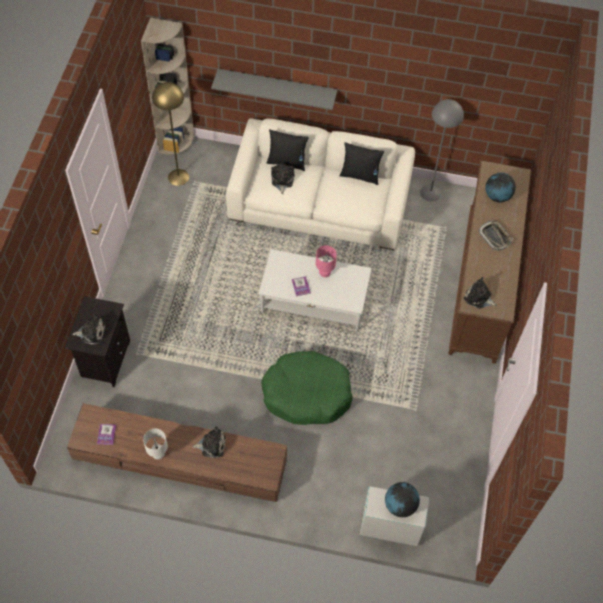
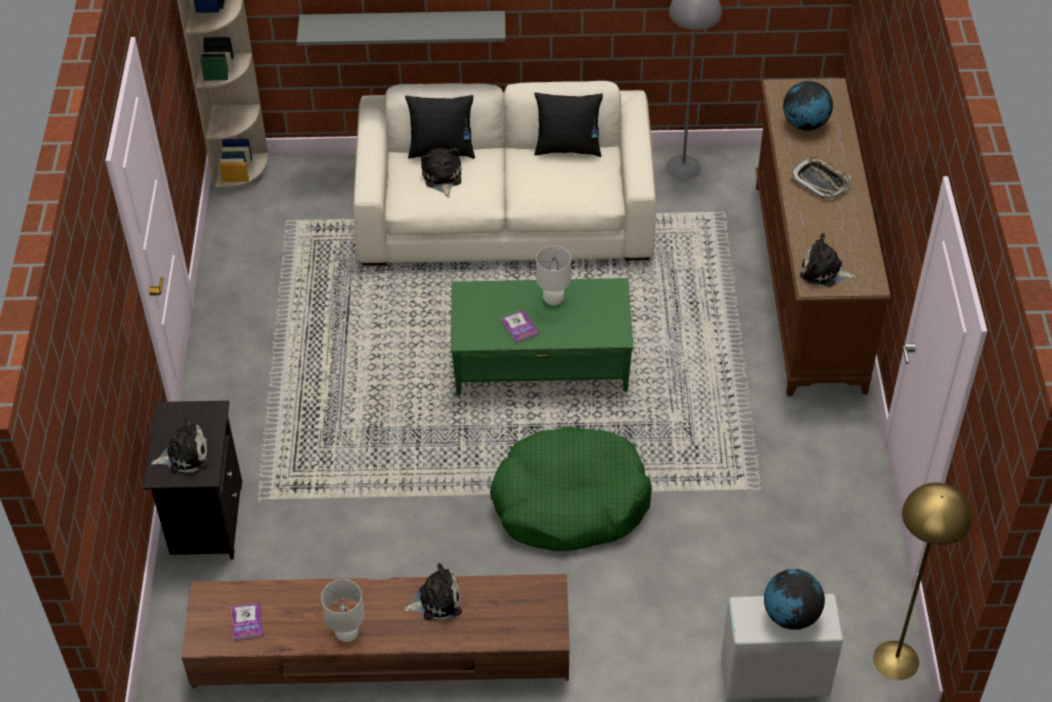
camera: 10 degrees left, 10 degrees down
yellow floor lamp [152,82,189,186] -> yellow floor lamp moved to [873,483,972,680]
white coffee table [258,249,372,332] -> green coffee table [451,278,633,395]
pink table lamp [316,245,337,277] -> white table lamp [536,246,571,305]

